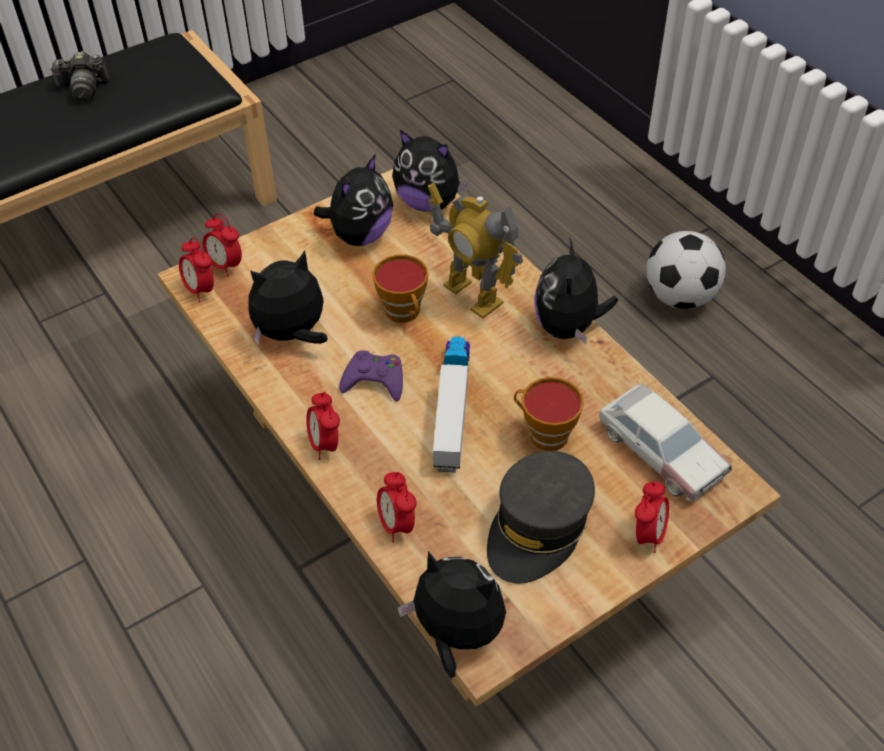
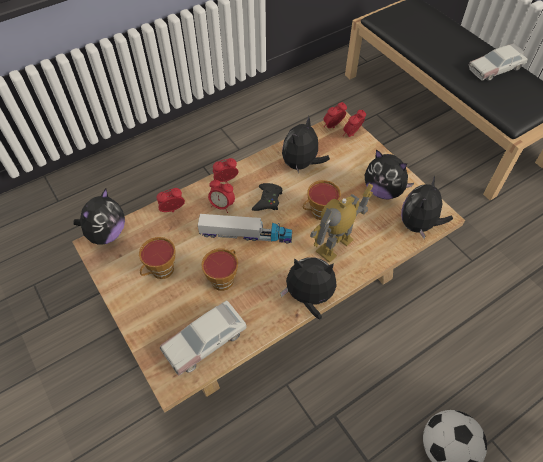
camera: 90 degrees right, 5 degrees up
camera [51,51,109,101] -> toy car [469,43,528,81]
plush toy [248,251,328,345] -> plush toy turned 120 degrees counterclockwise [282,116,330,173]
purple game controller [339,350,403,401] -> black game controller [252,183,282,211]
grey cap [487,451,595,584] -> cup [139,237,175,279]
alarm clock [635,482,669,553] -> alarm clock moved to [208,177,235,213]

